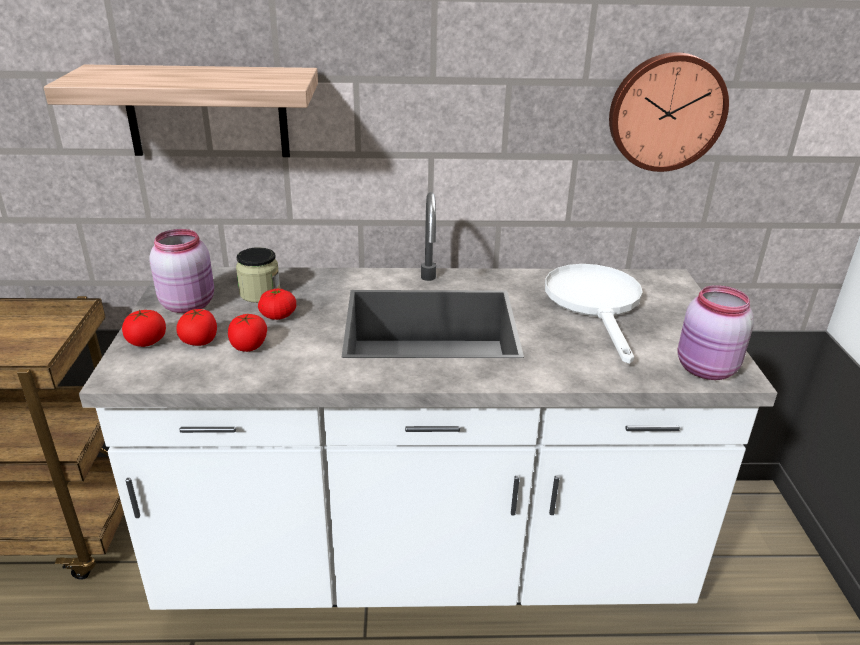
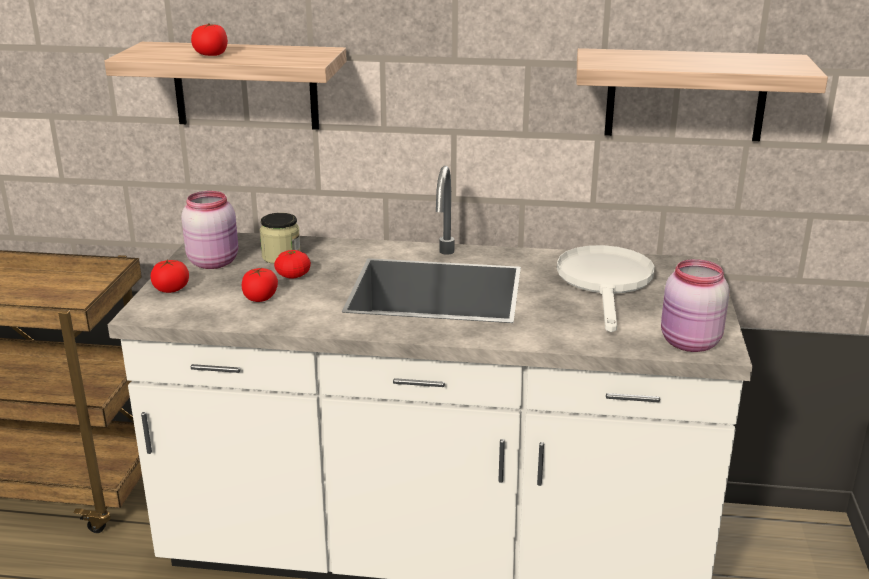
camera: 10 degrees right, 5 degrees down
tomato [176,309,217,346] -> tomato moved to [191,23,228,56]
wall clock [609,52,729,172] -> shelf [576,48,828,141]

